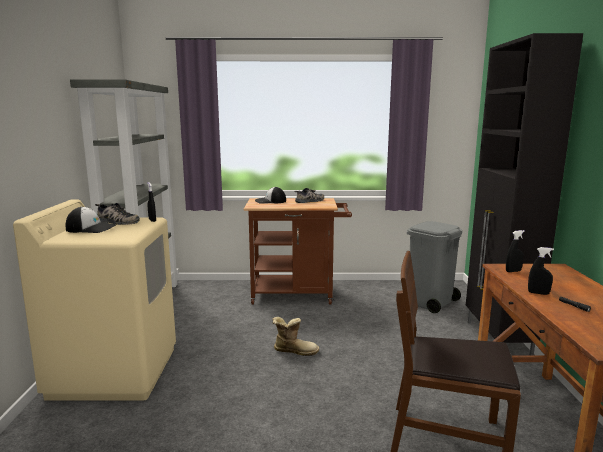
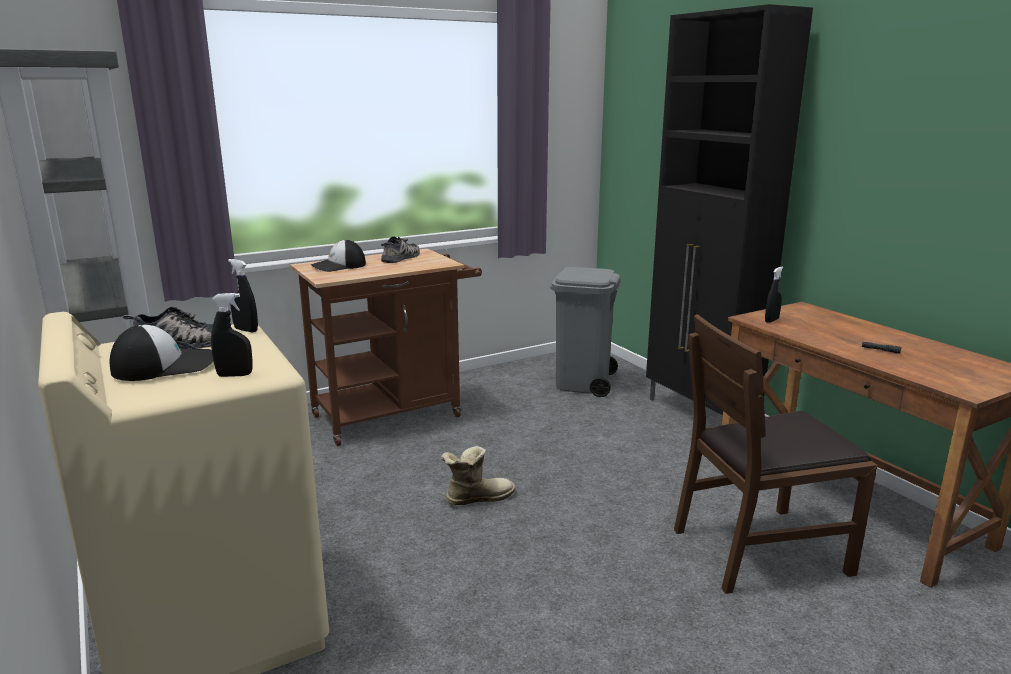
camera: 30 degrees left, 5 degrees up
black spray bottle [528,247,554,295] -> black spray bottle moved to [211,293,253,377]

